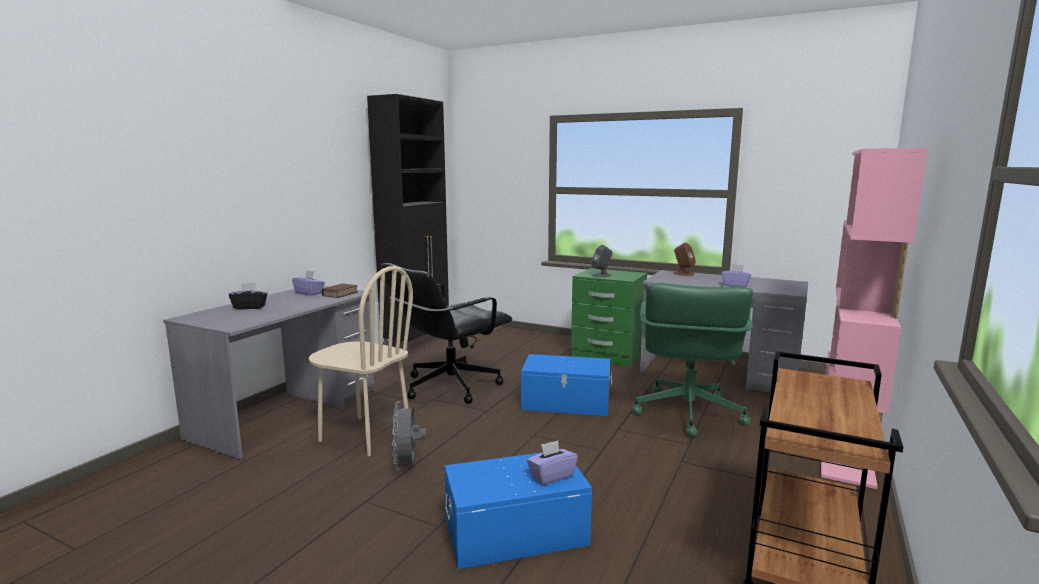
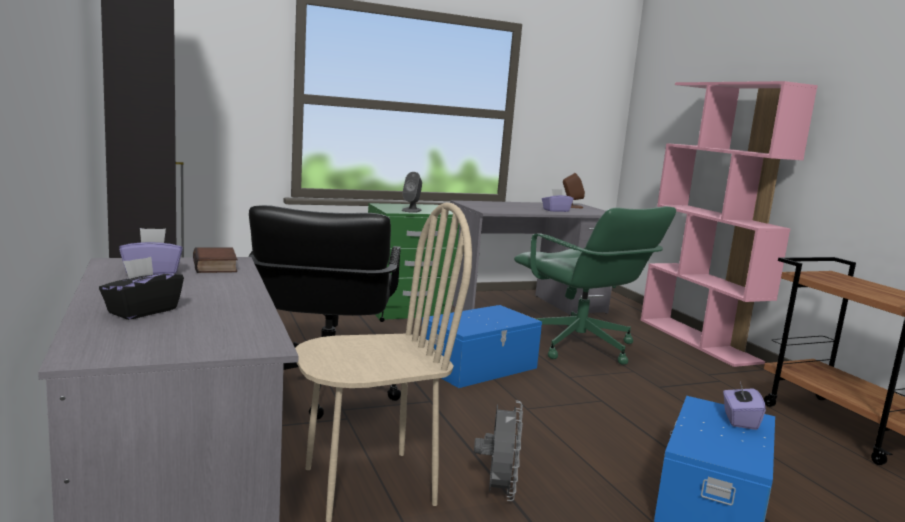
camera: 50 degrees left, 0 degrees up
grey fan [392,401,426,470] -> grey fan turned 120 degrees counterclockwise [474,400,523,501]
brown speaker [673,243,696,276] -> brown speaker moved to [563,173,585,208]

